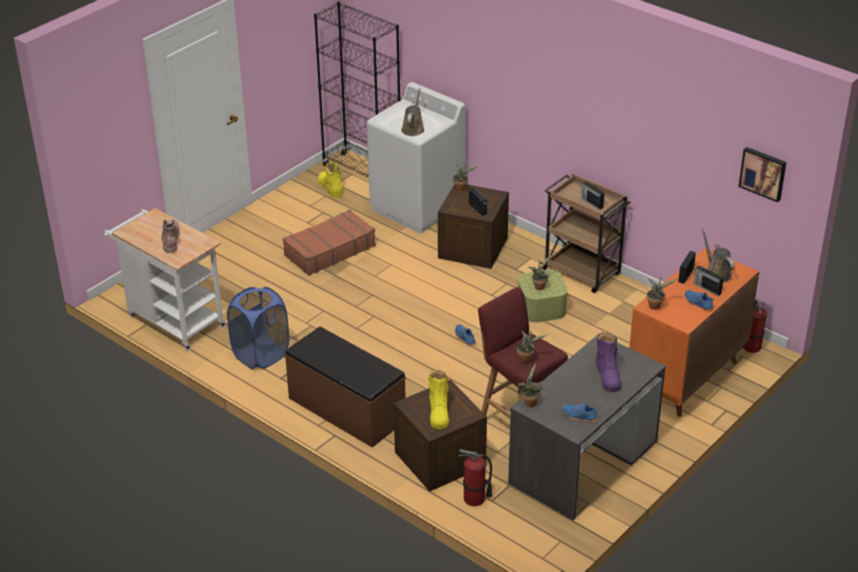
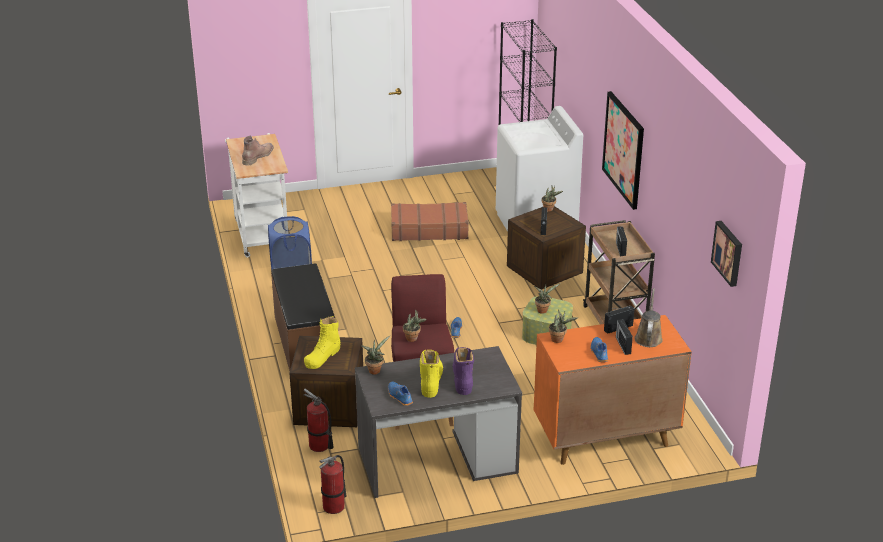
camera: 35 degrees right, 5 degrees down
yellow boot [318,162,343,198] -> yellow boot moved to [420,350,443,398]
brown watering can [401,88,424,136] -> none
purple boot [595,332,622,392] -> purple boot turned 150 degrees clockwise [452,347,474,395]
fire extinguisher [743,300,767,353] -> fire extinguisher moved to [319,455,346,514]
none -> picture [602,91,644,210]

